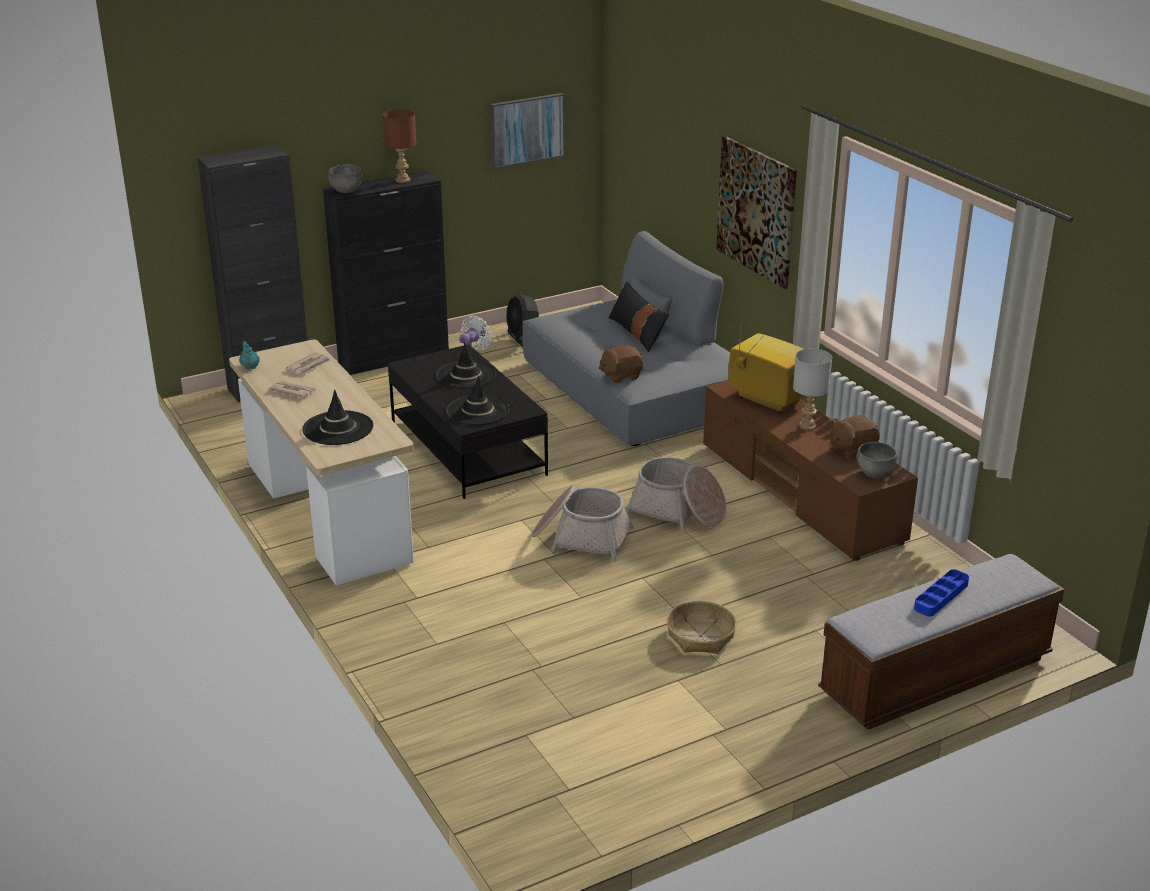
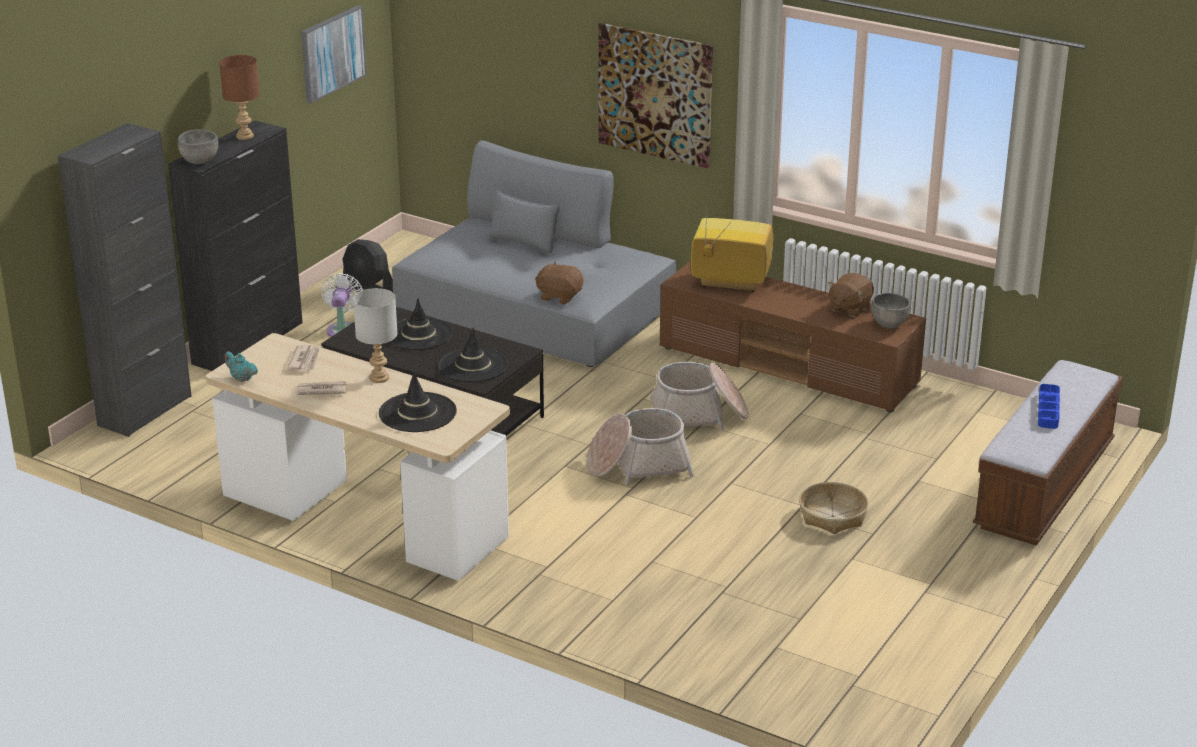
camera: 30 degrees left, 0 degrees up
brown plush toy [599,345,643,383] -> brown plush toy turned 75 degrees clockwise [535,262,583,305]
black pillow [608,281,669,352] -> none
grey table lamp [793,349,832,430] -> grey table lamp moved to [353,288,398,383]

